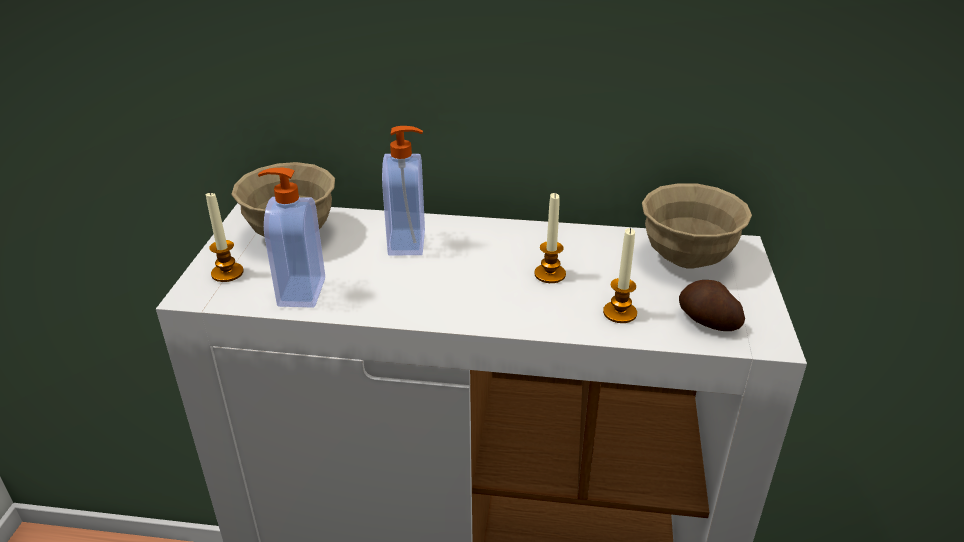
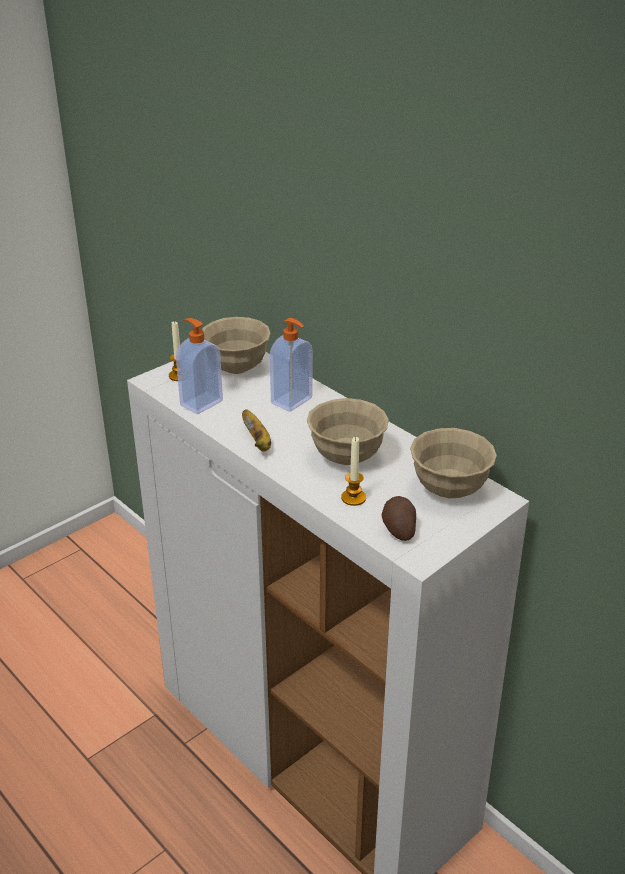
camera: 40 degrees right, 0 degrees up
candle [534,193,566,283] -> beige bowl [307,398,389,465]
none -> banana [242,409,271,452]

